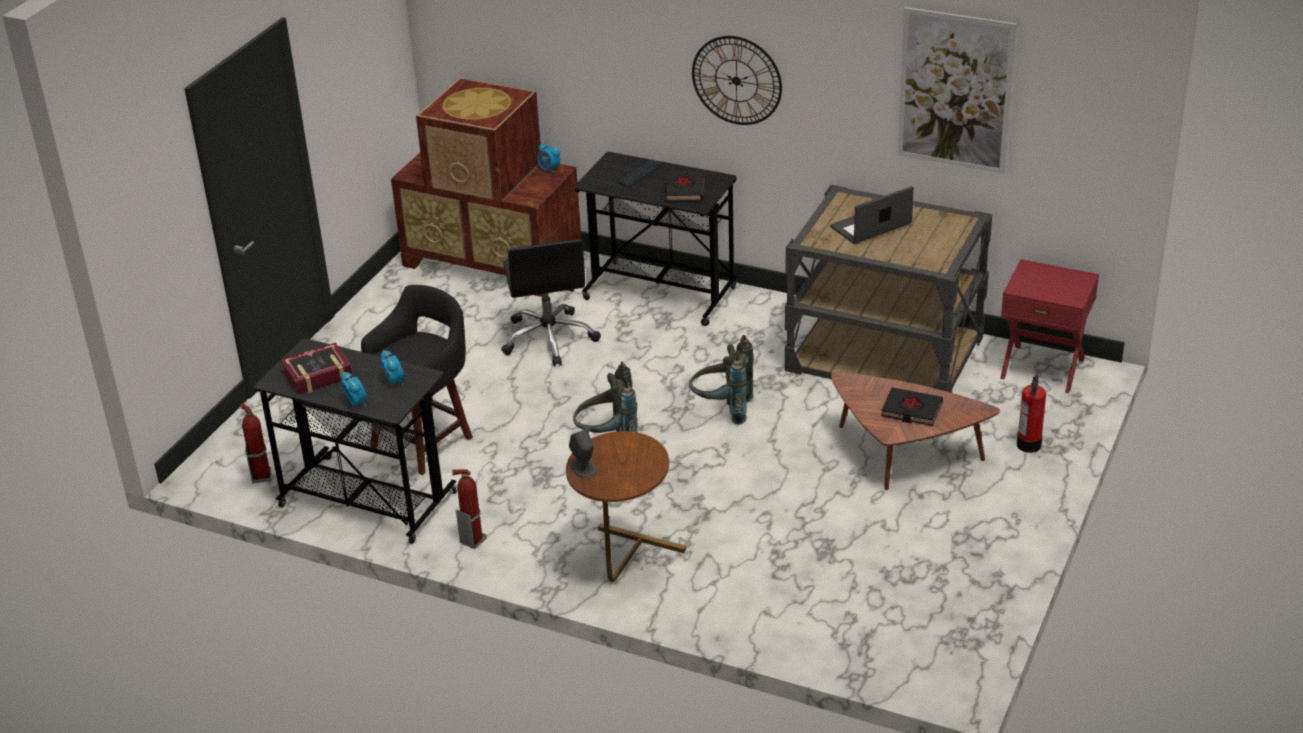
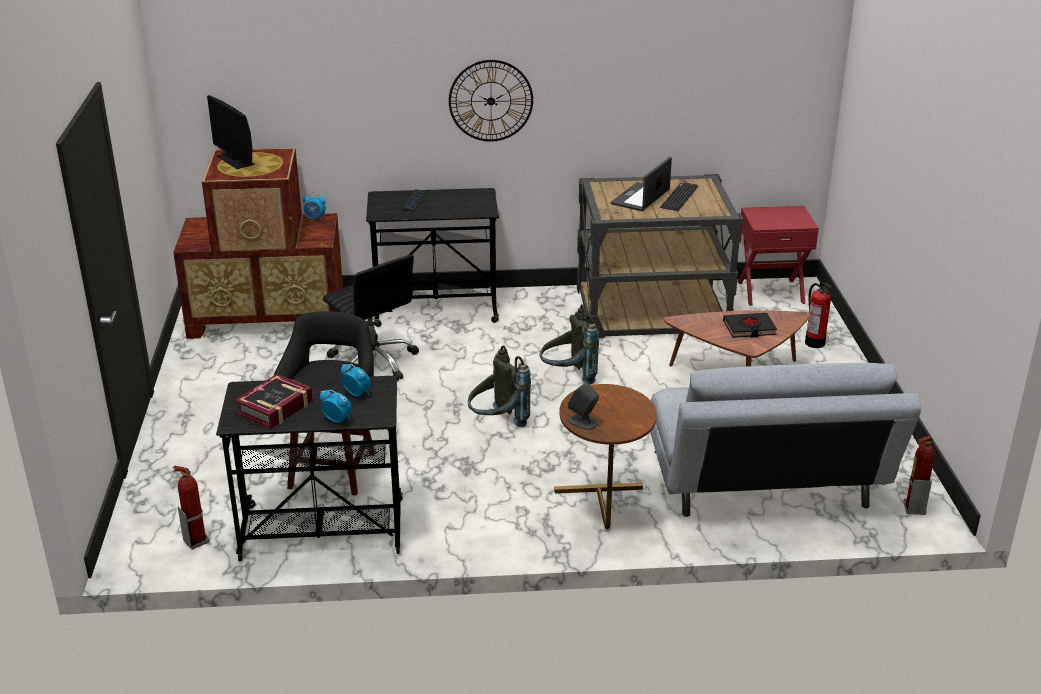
camera: 30 degrees left, 5 degrees down
fire extinguisher [452,469,487,549] -> fire extinguisher moved to [904,436,935,515]
black book [665,171,704,201] -> none
picture [898,7,1017,174] -> none
none -> monitor [207,95,255,169]
none -> grey sofa [650,363,921,517]
none -> keyboard [660,182,698,211]

